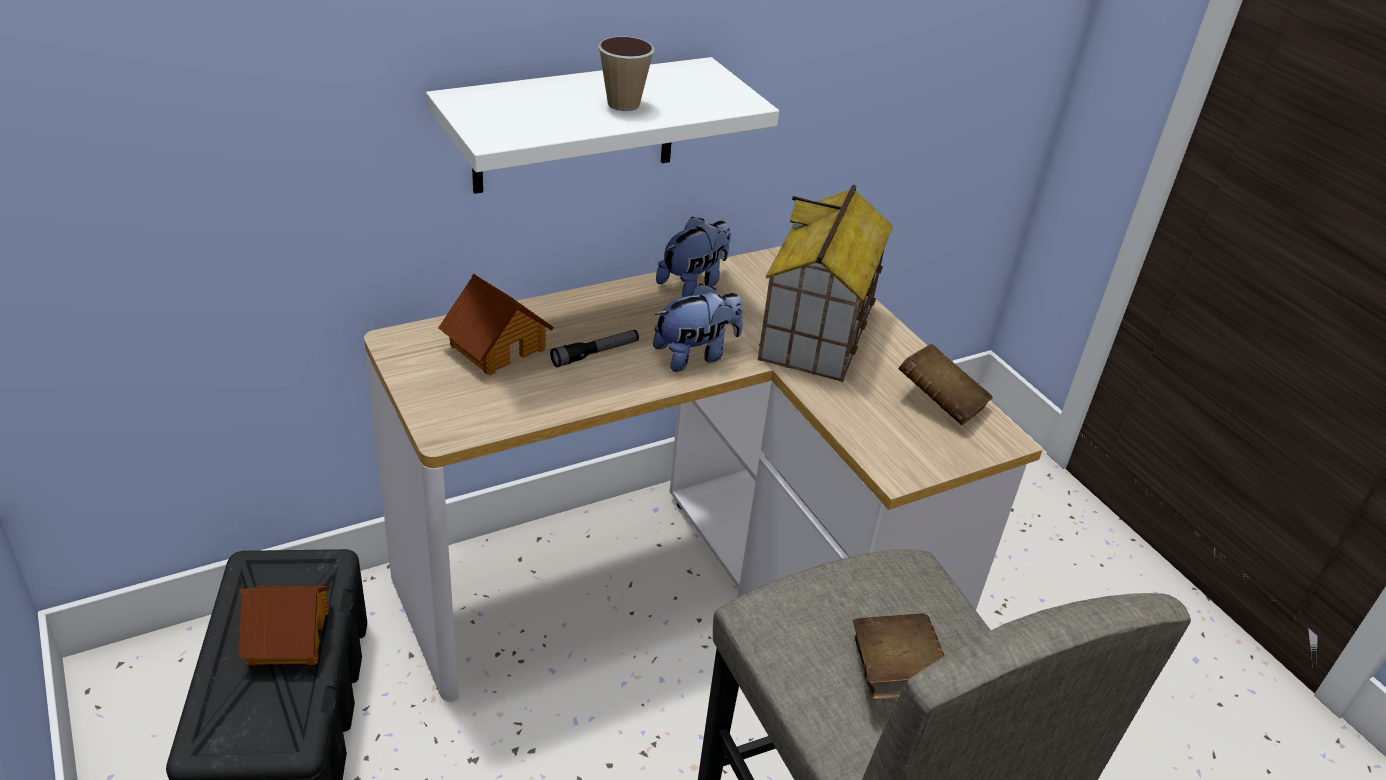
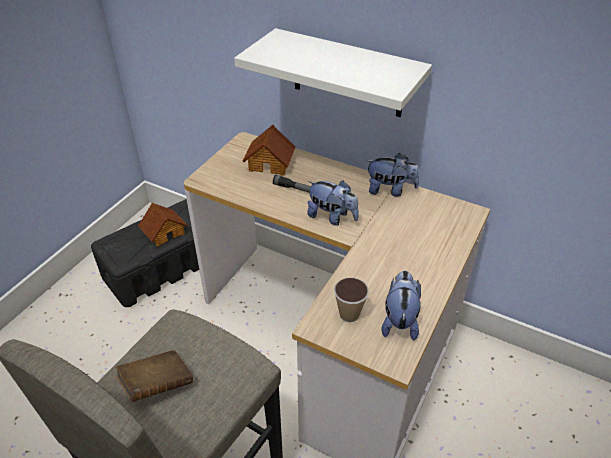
camera: 60 degrees right, 5 degrees up
cup [598,37,655,111] -> cup moved to [334,277,369,322]
toy house [758,184,893,382] -> none
brown book [899,344,993,425] -> plush toy [381,271,421,340]

